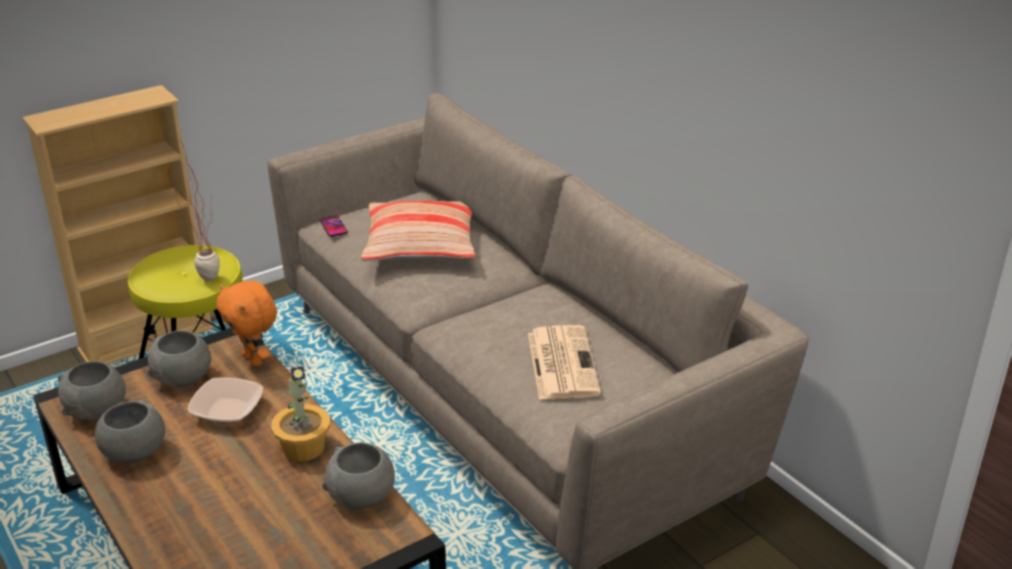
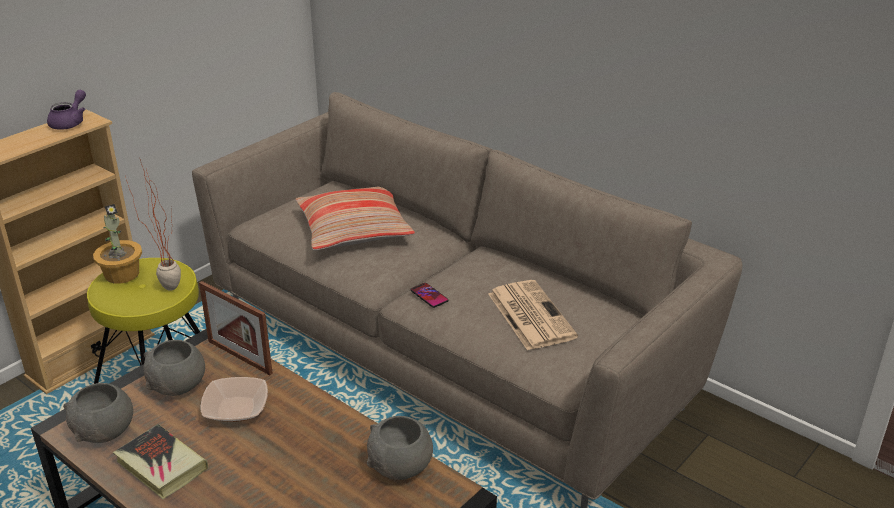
camera: 15 degrees left, 0 degrees up
grey bowl [95,399,165,463] -> book [113,424,209,499]
orange plush toy [216,281,277,367] -> picture frame [199,281,273,375]
potted plant [271,366,330,461] -> potted plant moved to [93,204,142,284]
phone [320,215,348,237] -> phone moved to [410,283,449,308]
none -> purple teapot [47,90,86,130]

